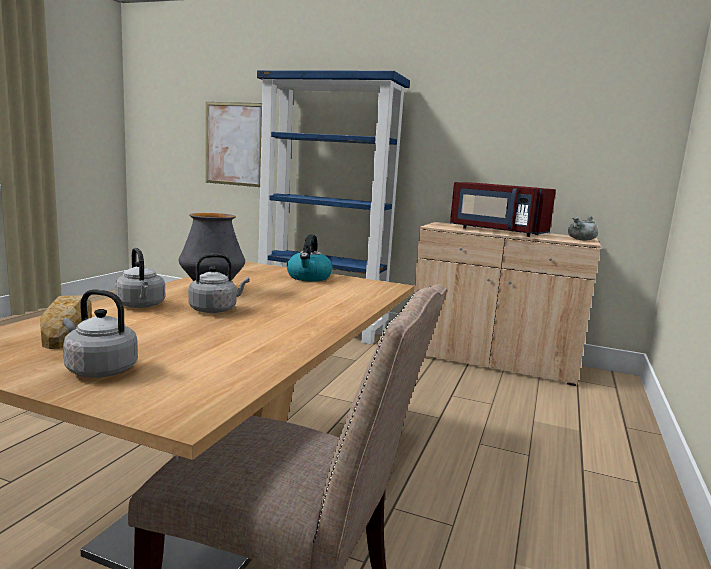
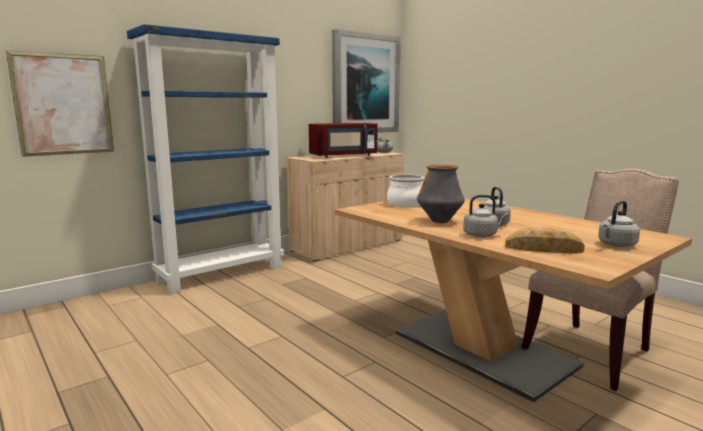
camera: 60 degrees left, 0 degrees up
kettle [287,234,333,282] -> cooking pot [387,175,424,207]
none -> picture [332,29,401,133]

